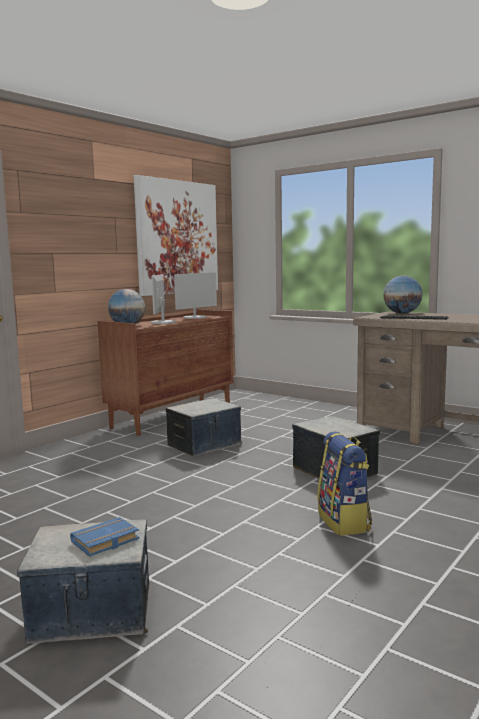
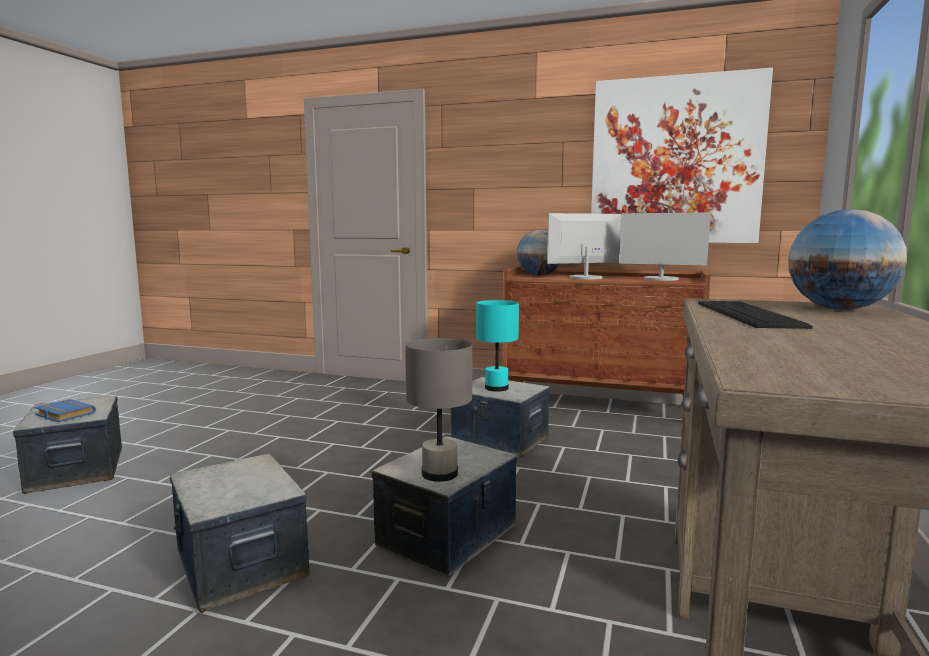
camera: 70 degrees right, 0 degrees up
backpack [317,431,372,536] -> storage box [170,454,310,613]
none -> grey table lamp [405,338,472,482]
none -> turquoise table lamp [476,300,519,392]

